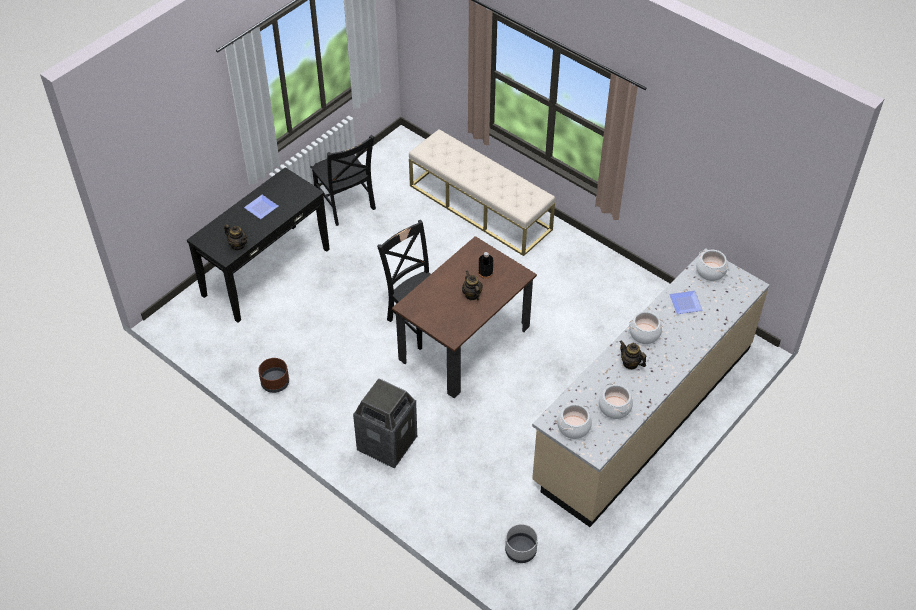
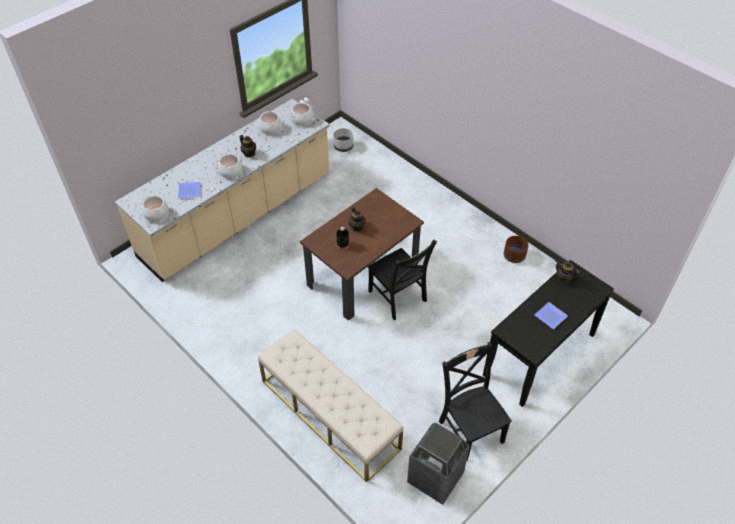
camera: 175 degrees left, 0 degrees up
trash can [353,378,417,469] -> trash can moved to [407,422,470,505]

